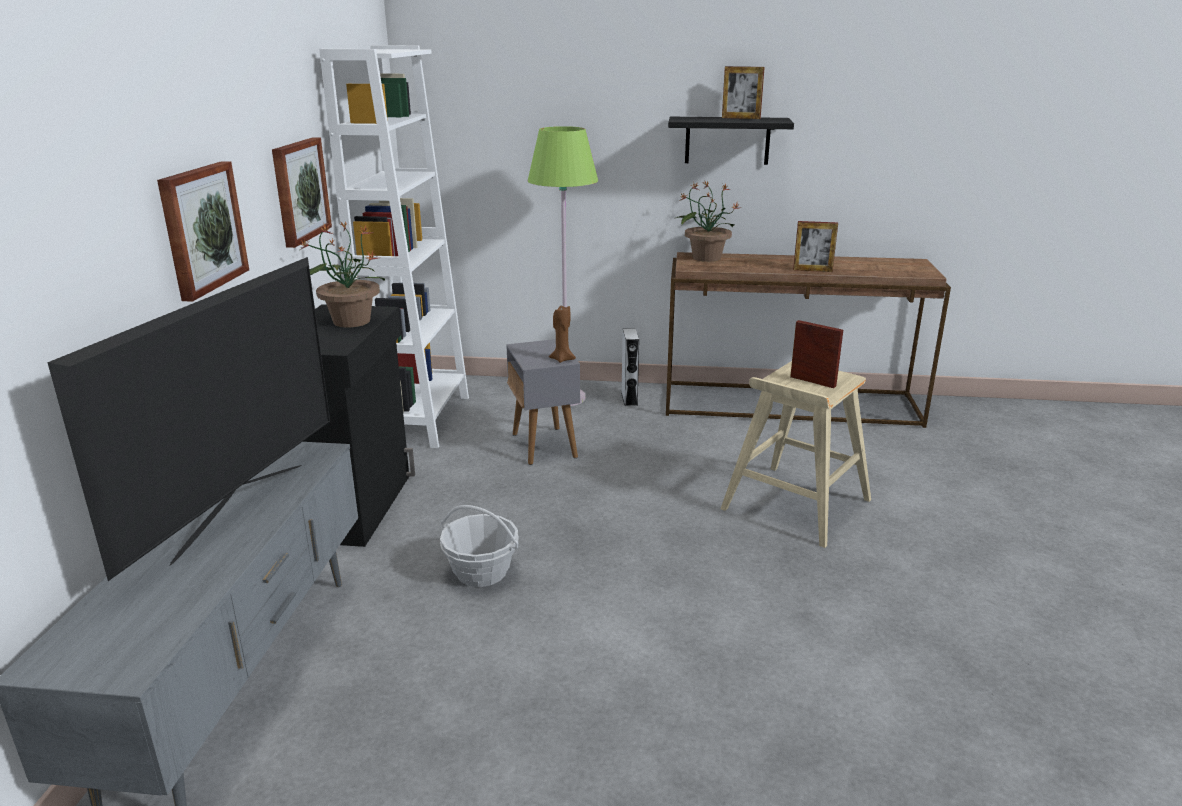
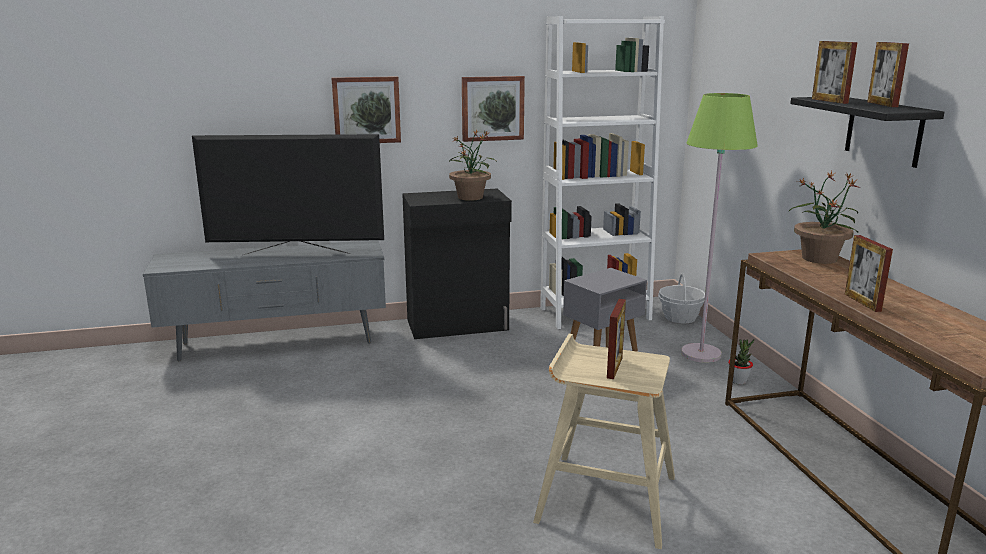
camera: 70 degrees right, 5 degrees down
basket [440,505,519,587] -> basket moved to [658,273,705,324]
brown candle [549,305,576,363] -> none
grey speaker [621,328,639,406] -> potted plant [728,339,754,385]
none -> picture frame [812,41,858,104]

